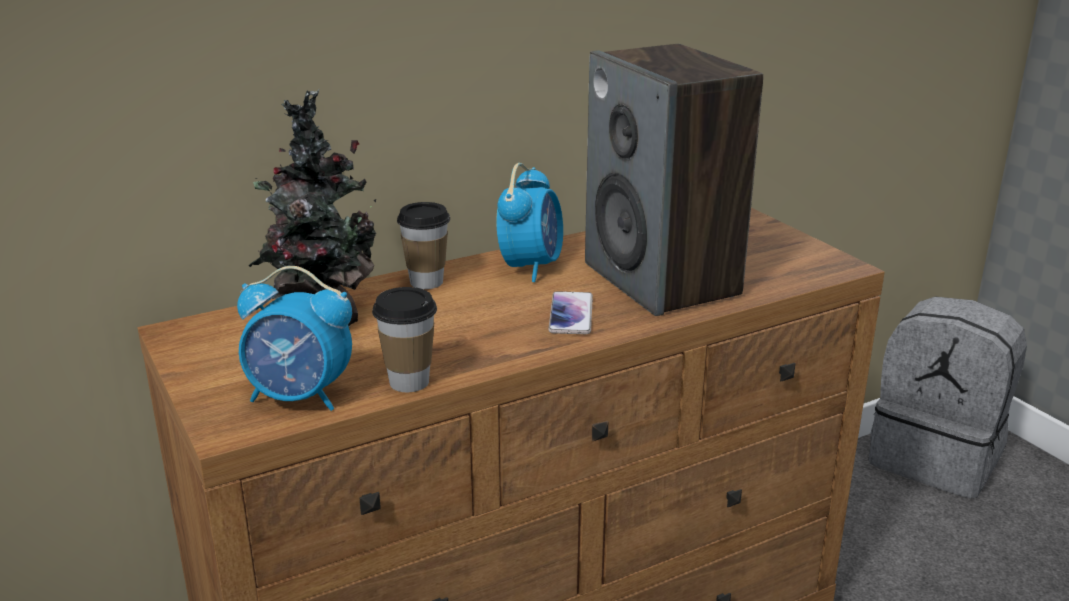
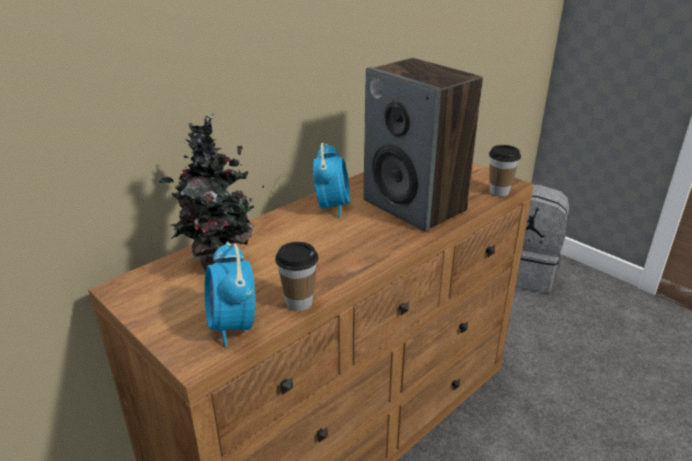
camera: 15 degrees left, 5 degrees up
alarm clock [237,266,352,411] -> alarm clock turned 75 degrees clockwise [204,241,255,347]
cup [397,202,450,289] -> cup moved to [489,145,521,196]
phone [548,291,593,334] -> none

